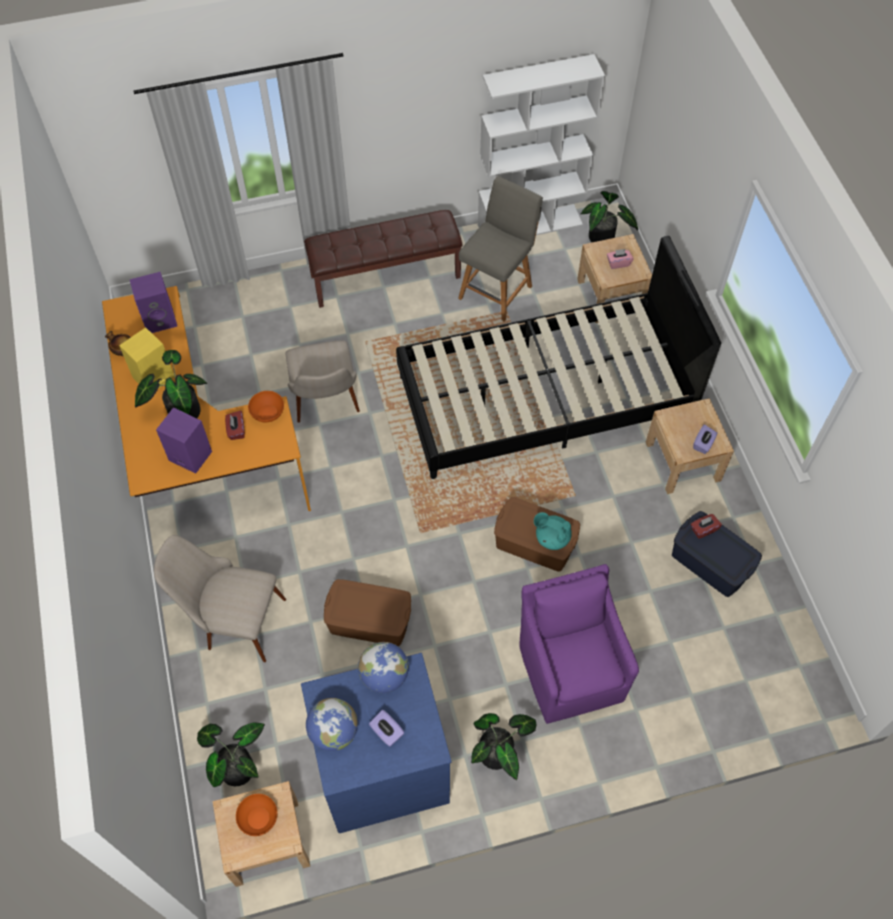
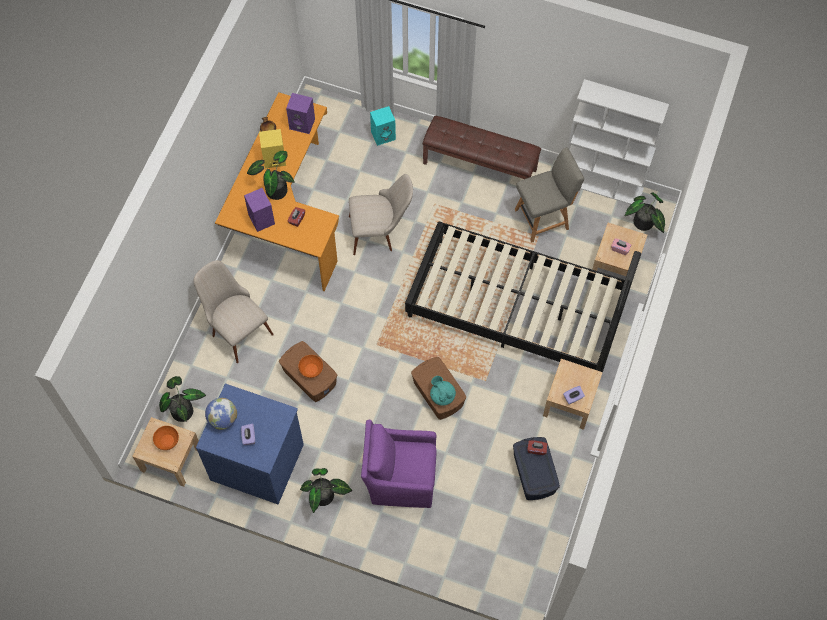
camera: 35 degrees right, 5 degrees up
orange bowl [248,391,284,422] -> orange bowl moved to [298,355,323,378]
beige chair [285,340,360,423] -> beige chair turned 120 degrees counterclockwise [349,174,413,255]
globe [358,642,409,693] -> none
purple armchair [519,564,639,724] -> purple armchair turned 105 degrees counterclockwise [361,420,437,508]
none -> turquoise speaker [370,106,396,146]

